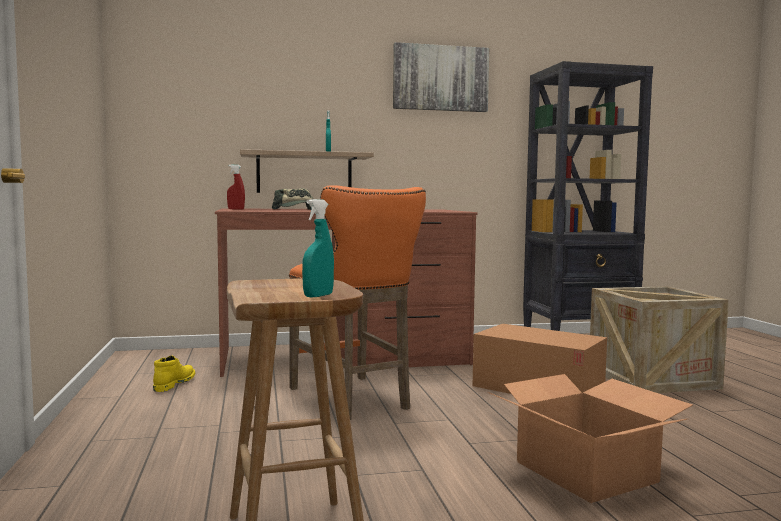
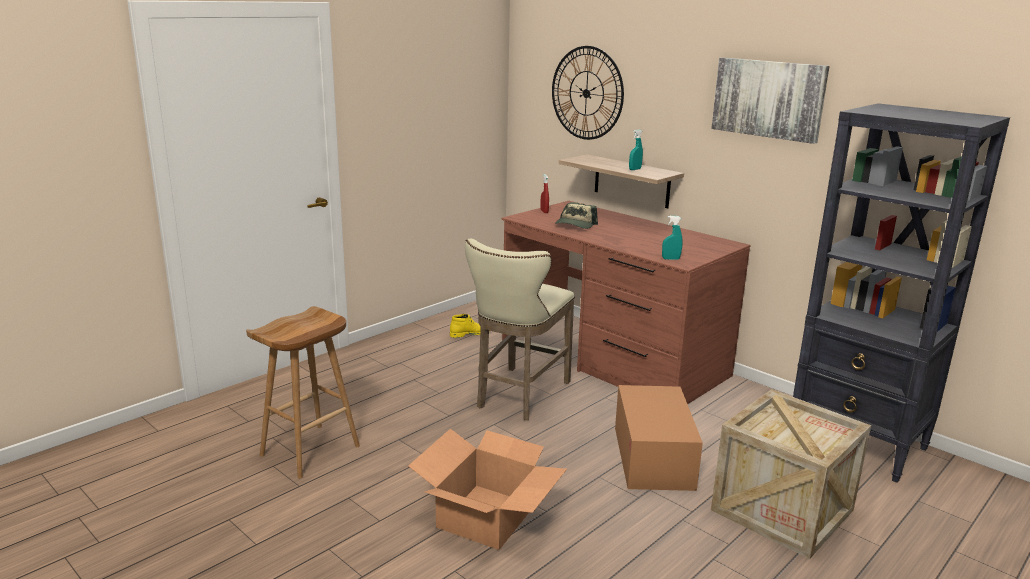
camera: 55 degrees right, 15 degrees up
orange stool [289,185,426,420] -> beige stool [465,239,575,420]
turquoise spray bottle [302,199,334,297] -> turquoise spray bottle moved to [662,216,682,260]
none -> wall clock [552,46,624,140]

